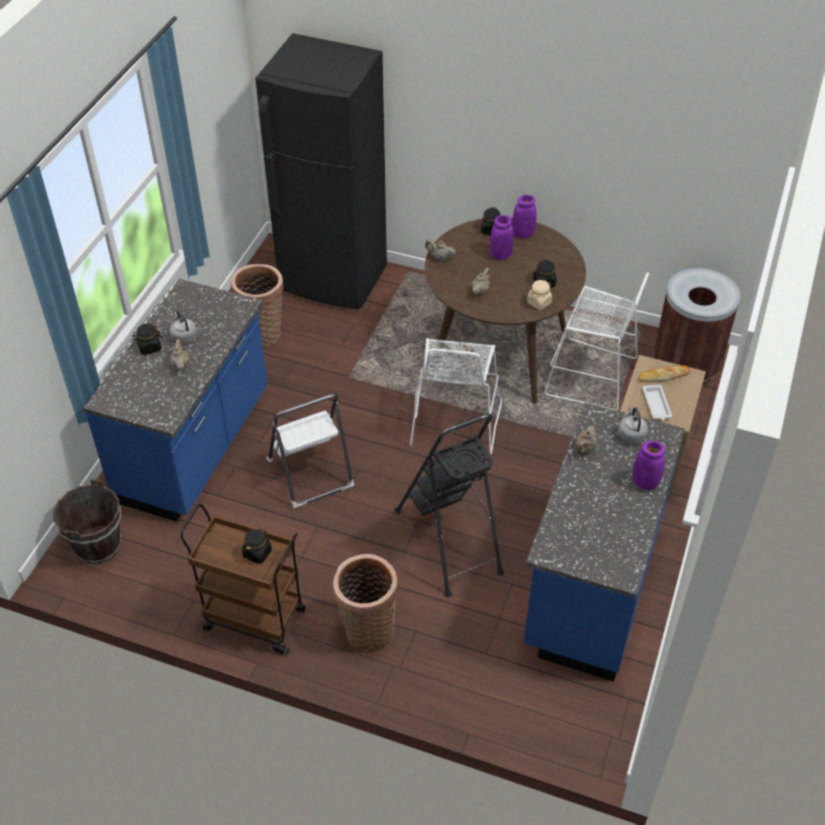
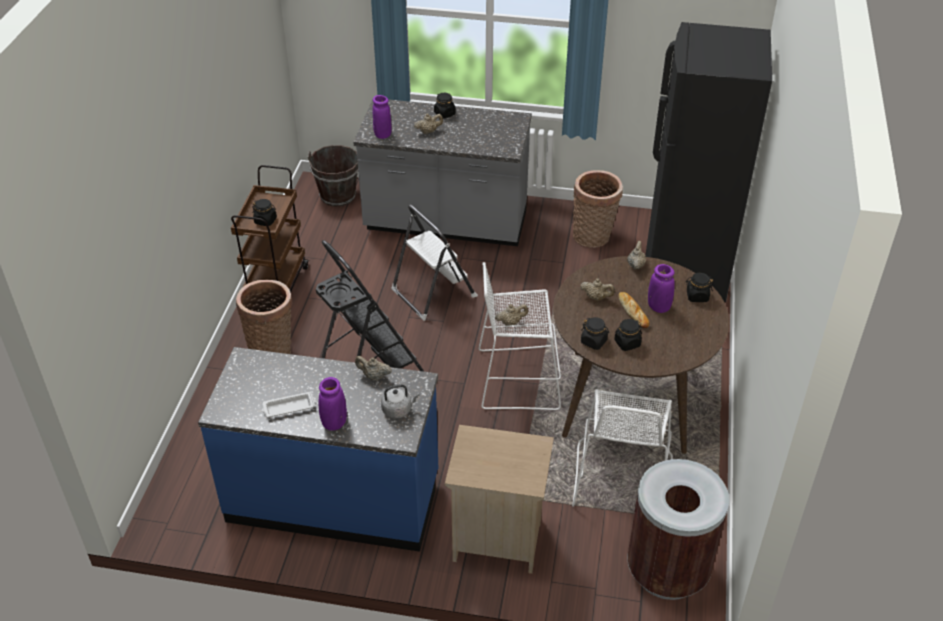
camera: 80 degrees right, 5 degrees down
blue counter [83,279,268,522] -> grey counter [353,99,532,246]
grey kettle [170,310,198,345] -> none
purple vase [512,195,537,238] -> purple vase moved to [373,95,392,139]
beige jar [527,280,552,310] -> black jar [581,317,609,350]
bread [639,365,690,382] -> bread moved to [618,292,650,328]
white tray [642,384,672,420] -> white tray moved to [262,391,315,417]

